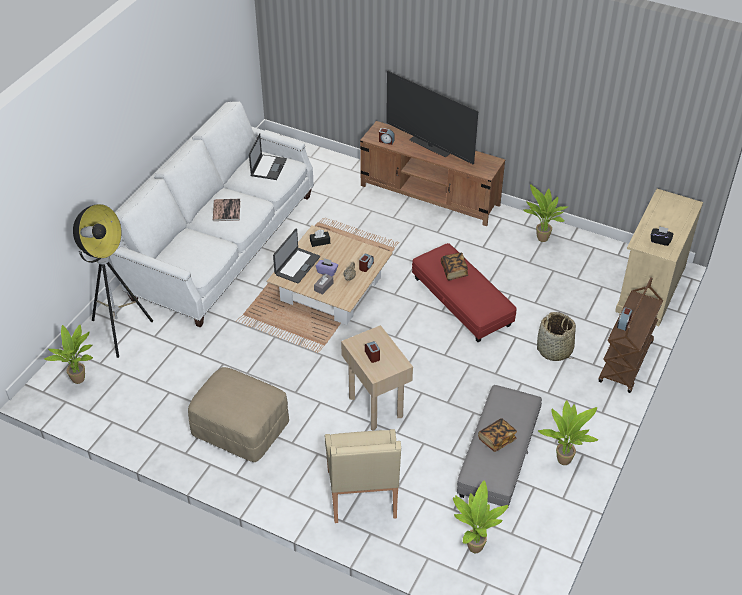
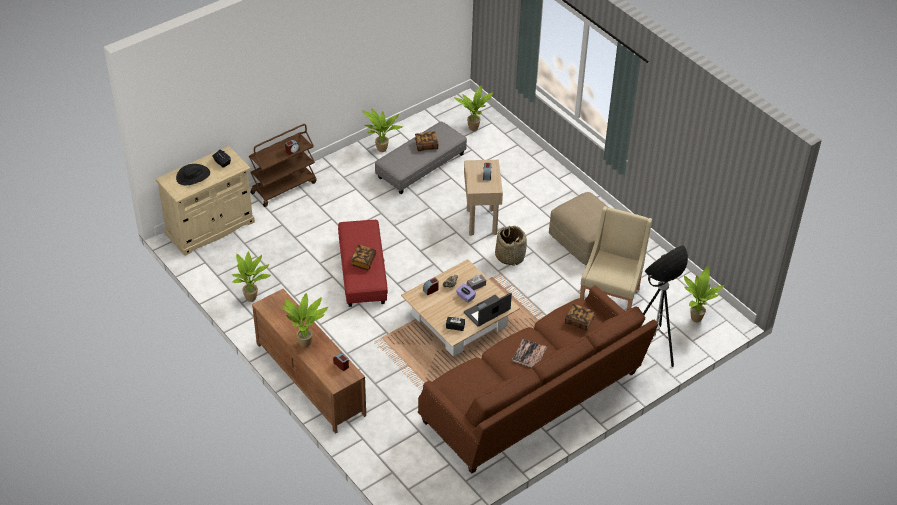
camera: 155 degrees left, 0 degrees up
white sofa [110,102,314,327] -> brown sofa [418,286,658,474]
laptop [249,133,287,180] -> none
beige armchair [325,429,401,523] -> beige armchair moved to [580,206,652,310]
television [386,71,478,164] -> potted plant [282,293,328,348]
basket [537,312,576,361] -> basket moved to [495,226,527,266]
none -> black hat [176,164,210,185]
none -> book [565,304,595,331]

